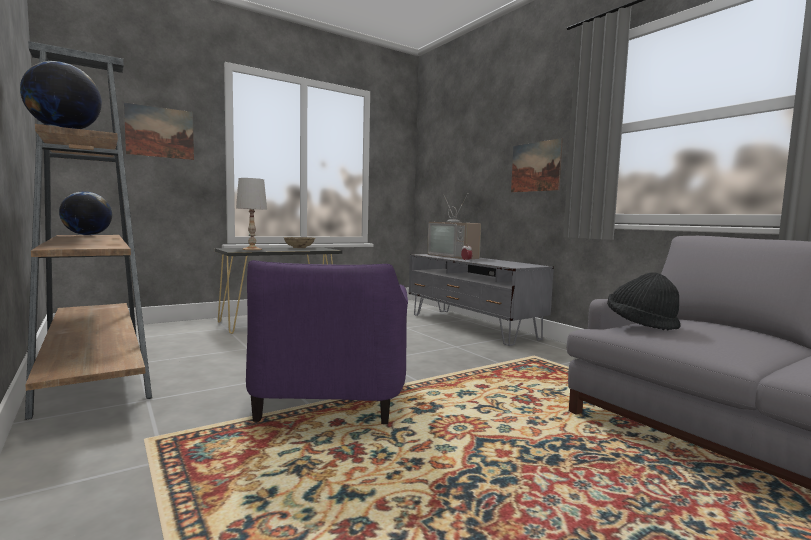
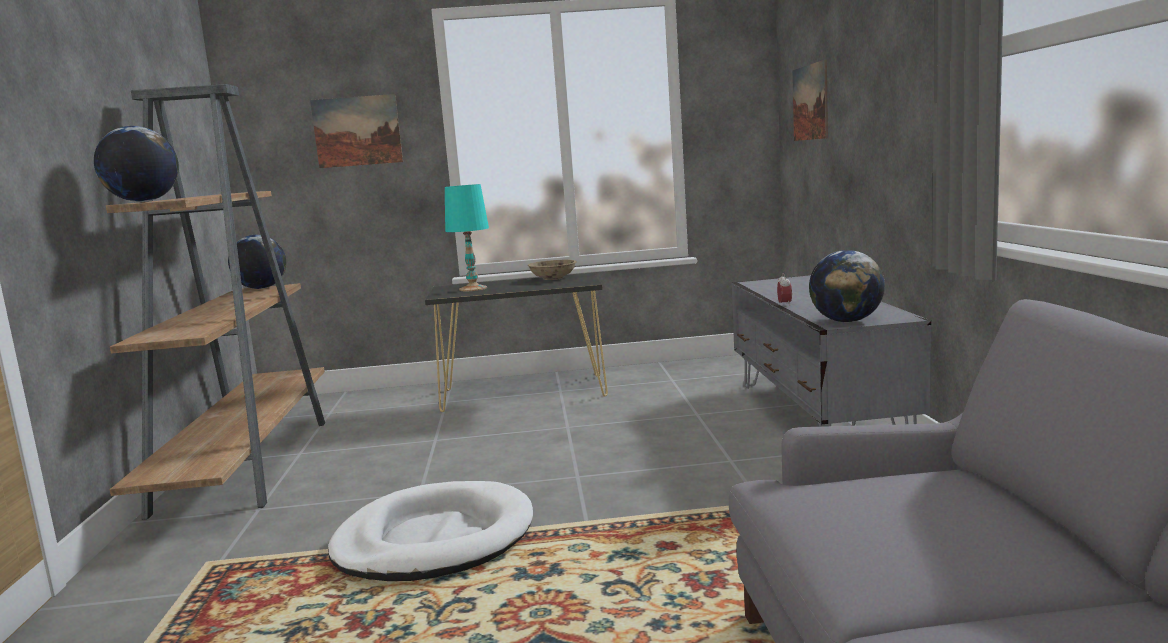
camera: 30 degrees right, 5 degrees up
white table lamp [236,178,267,250] -> turquoise table lamp [445,184,489,291]
purple armchair [246,260,408,424] -> white dog bed [328,481,533,581]
television [427,194,481,259] -> none
picture [511,138,563,192] -> picture moved to [792,59,828,141]
black hat [607,272,680,331] -> none
none -> globe [809,250,885,322]

